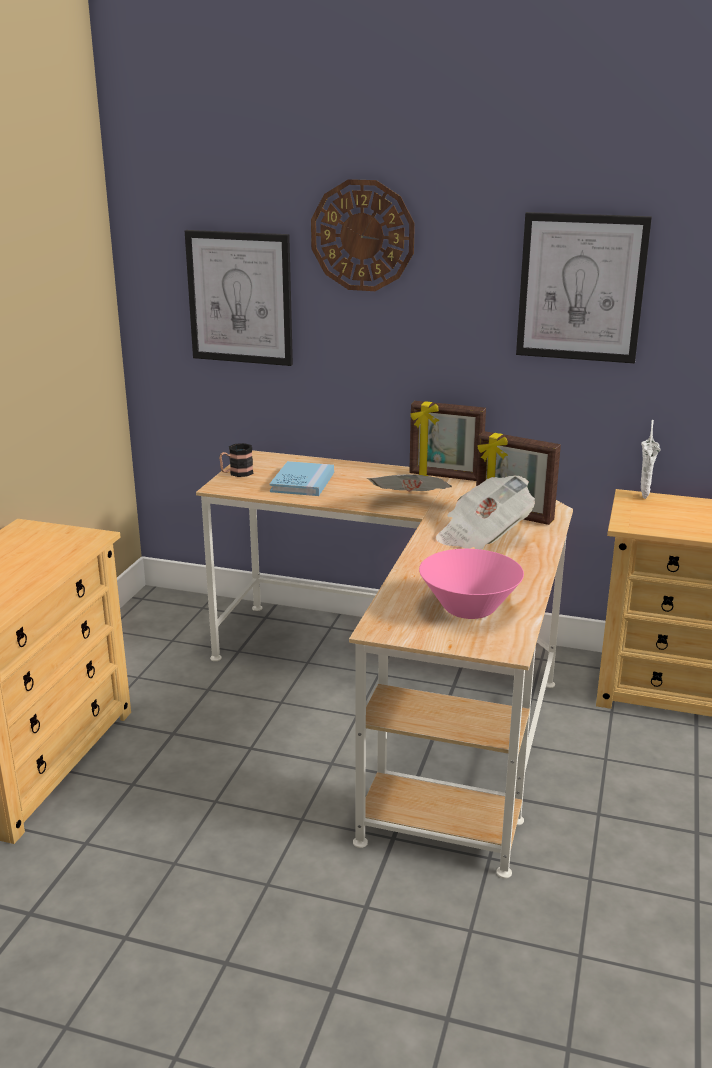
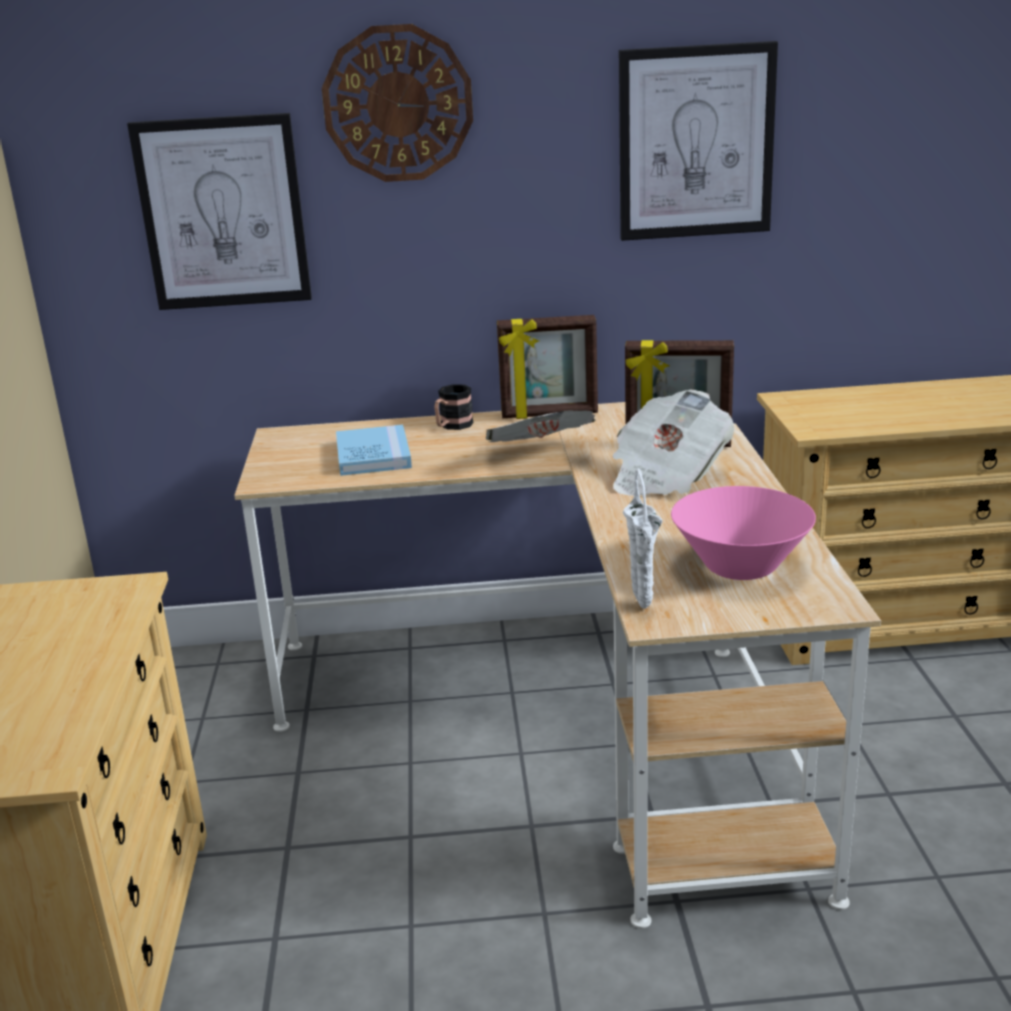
camera: 20 degrees left, 0 degrees up
mug [219,443,253,477] -> mug moved to [434,384,474,430]
white vase [641,420,661,499] -> white vase moved to [623,468,662,609]

